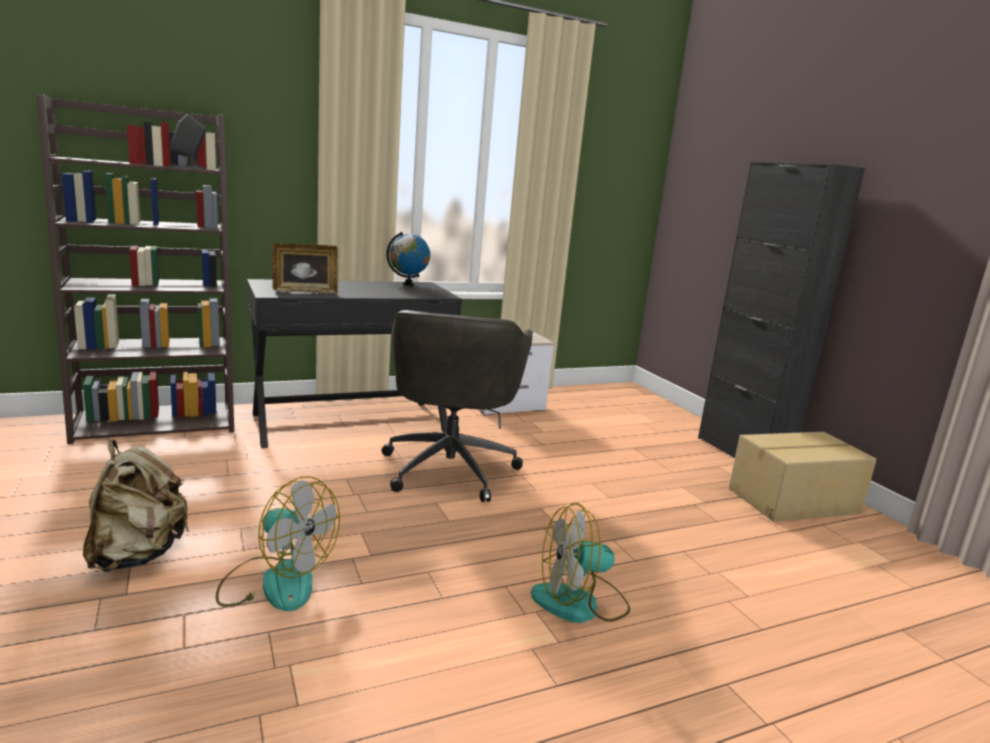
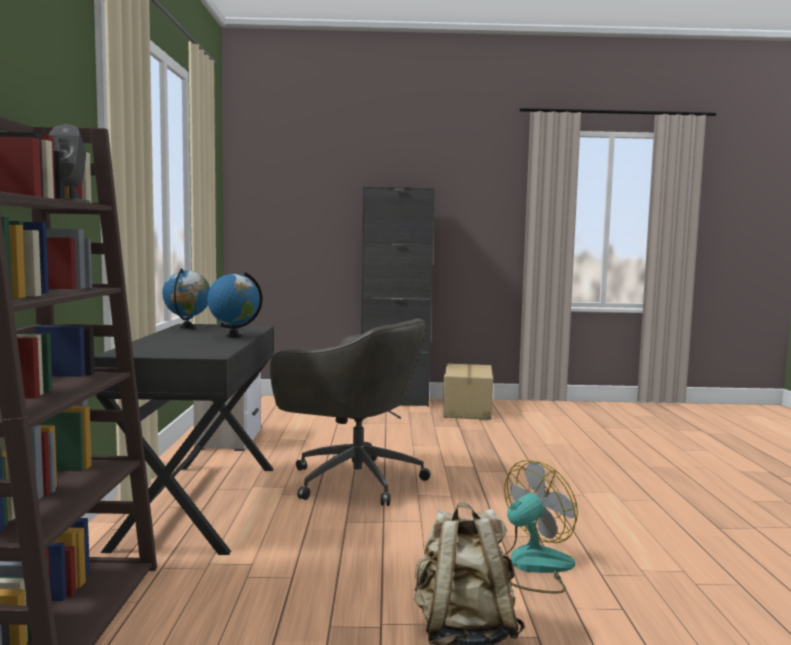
camera: 65 degrees left, 10 degrees down
picture frame [272,243,338,294] -> none
fan [531,503,630,623] -> none
none -> globe [207,272,262,338]

